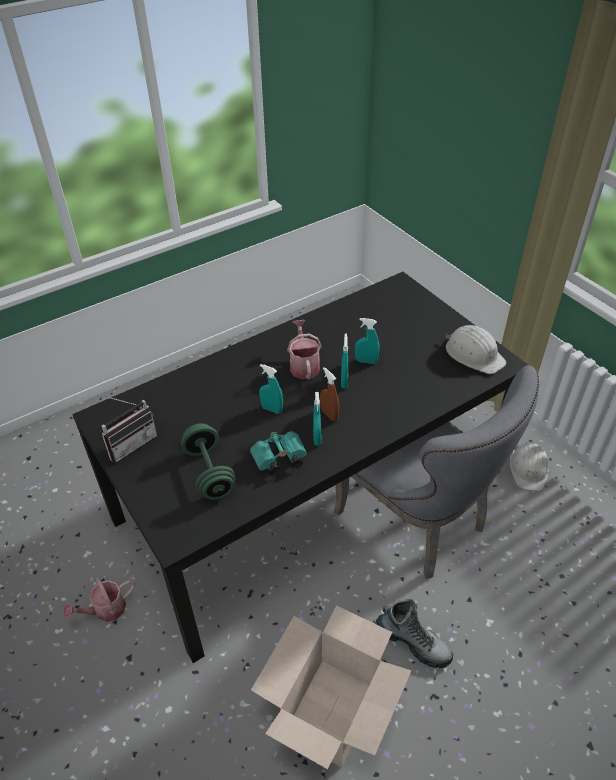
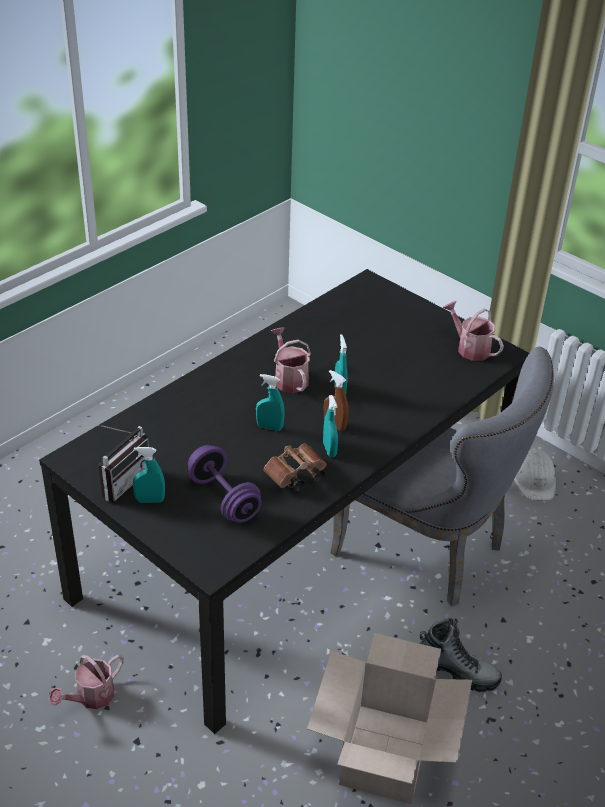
camera: 15 degrees left, 5 degrees down
green dumbbell [181,423,236,500] -> purple dumbbell [188,445,262,523]
turquoise binoculars [250,431,307,476] -> brown binoculars [264,443,326,491]
turquoise spray bottle [355,318,379,364] -> turquoise spray bottle moved to [133,447,165,503]
white hard hat [446,325,507,374] -> watering can [443,301,504,361]

